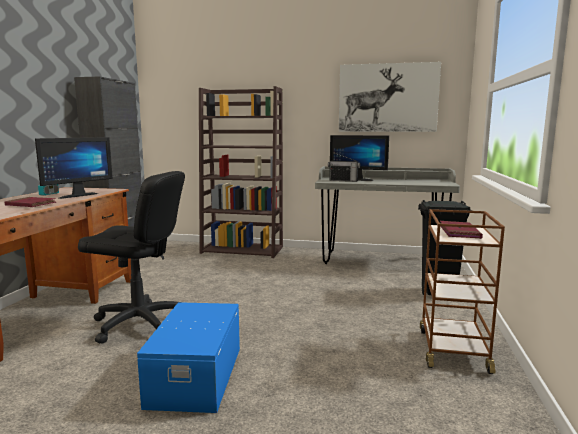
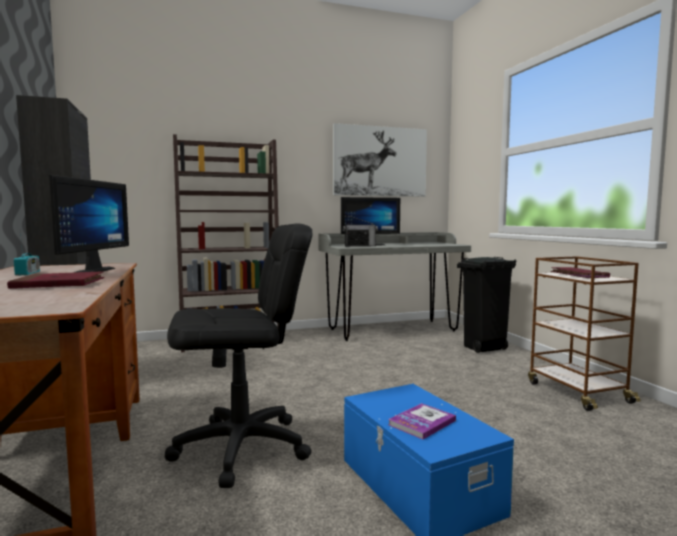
camera: 30 degrees left, 5 degrees down
none -> book [388,403,456,439]

